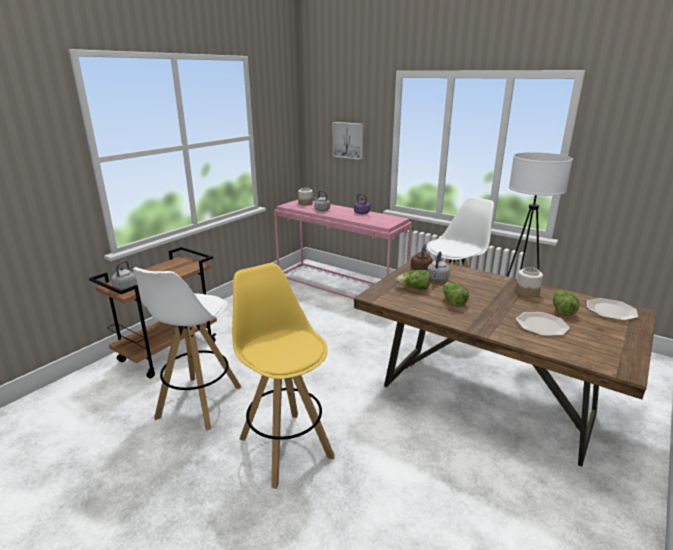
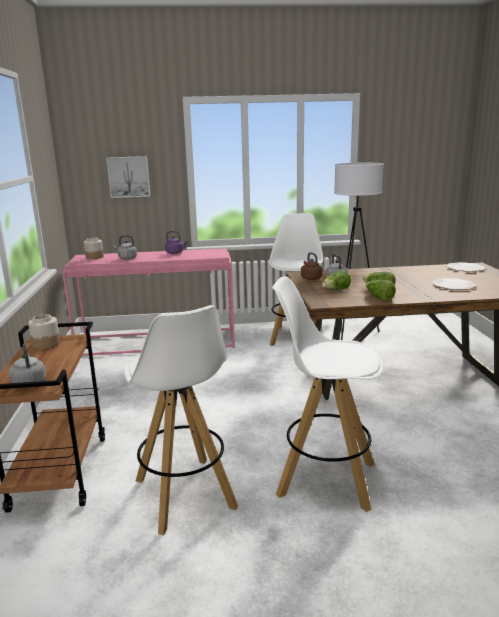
camera: 40 degrees left, 5 degrees down
yellow stool [232,263,335,489] -> white stool [272,276,384,512]
jar [515,267,543,298] -> jar moved to [28,314,60,349]
lettuce [553,290,580,316] -> lettuce moved to [366,279,396,301]

